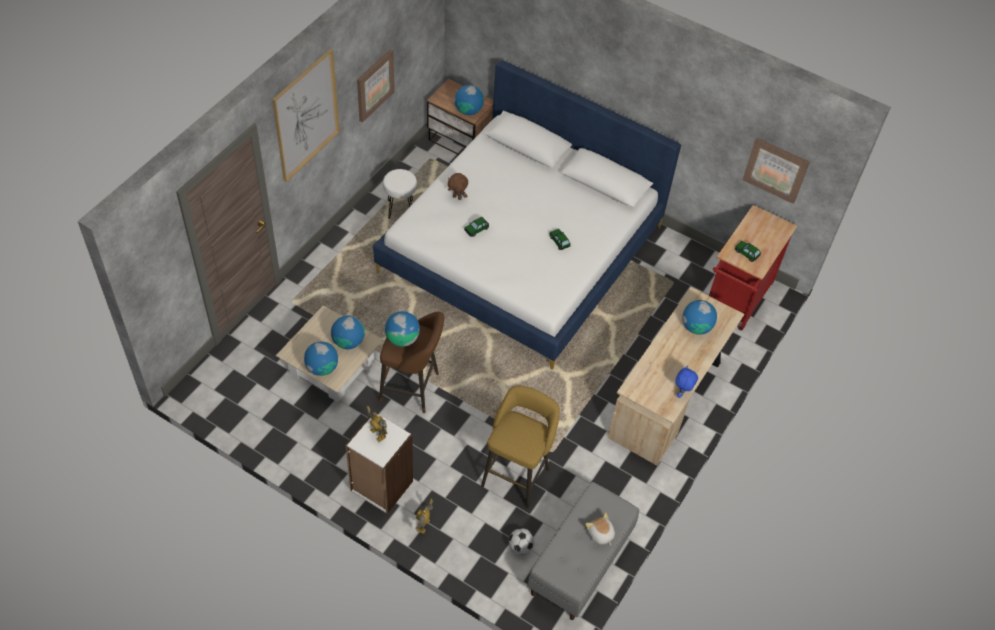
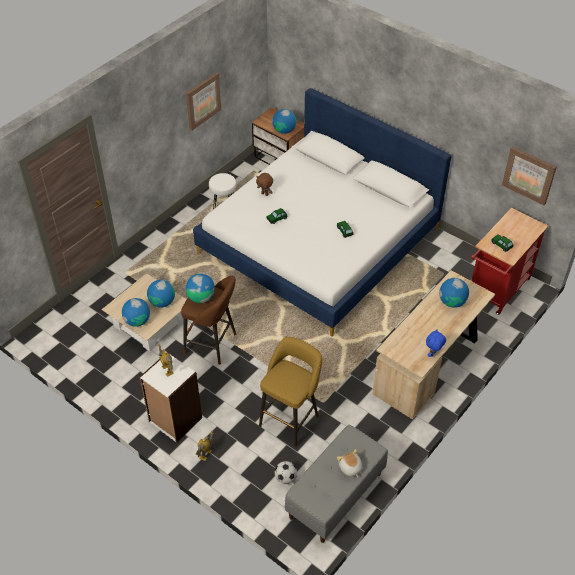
camera: 10 degrees right, 5 degrees down
picture [272,49,340,182] -> none

